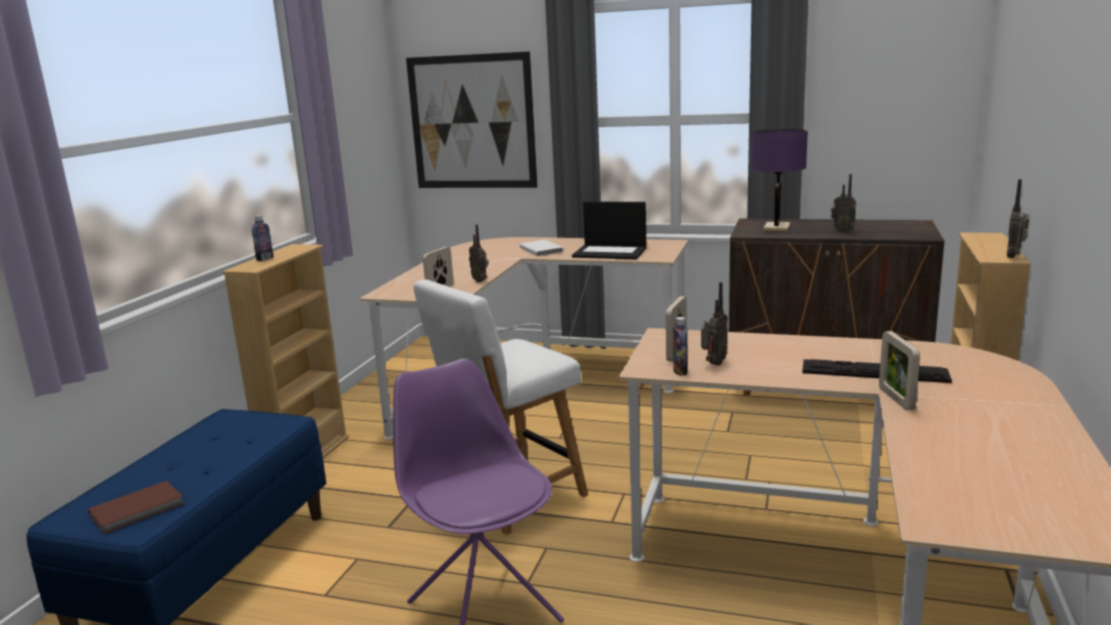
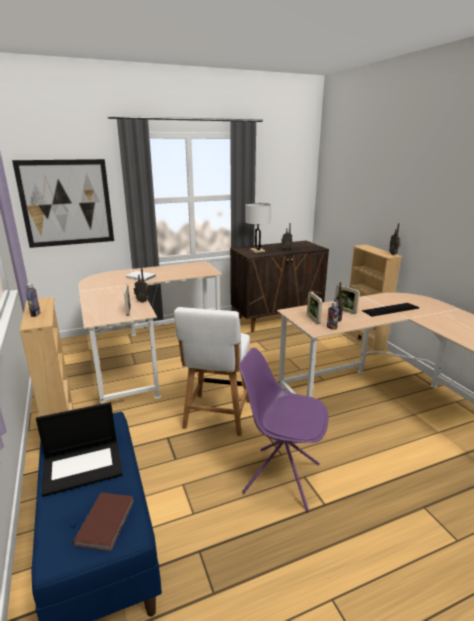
camera: 40 degrees left, 5 degrees up
laptop [572,201,647,259] -> laptop moved to [36,402,123,497]
purple table lamp [752,129,808,232] -> white table lamp [245,203,271,253]
picture frame [879,331,920,411] -> picture frame moved to [335,285,360,314]

